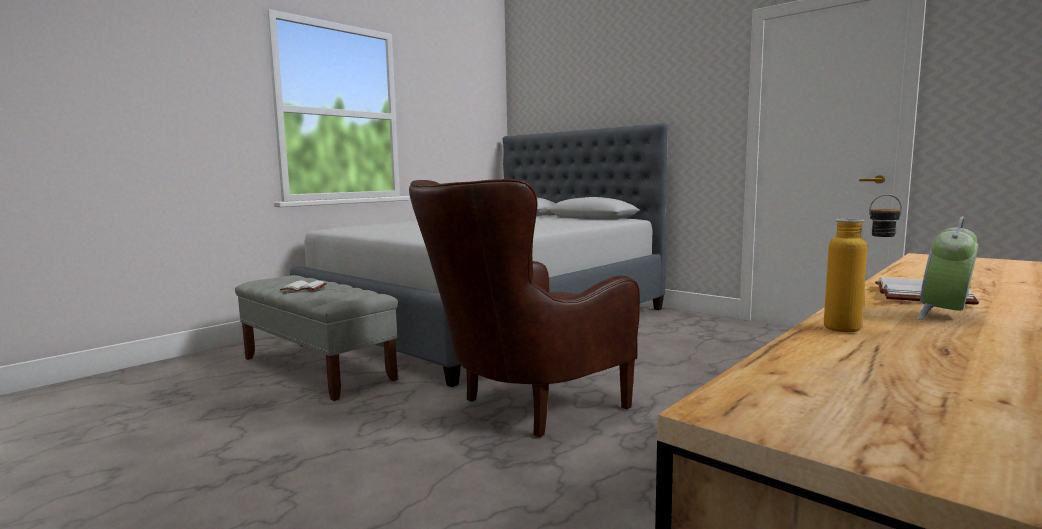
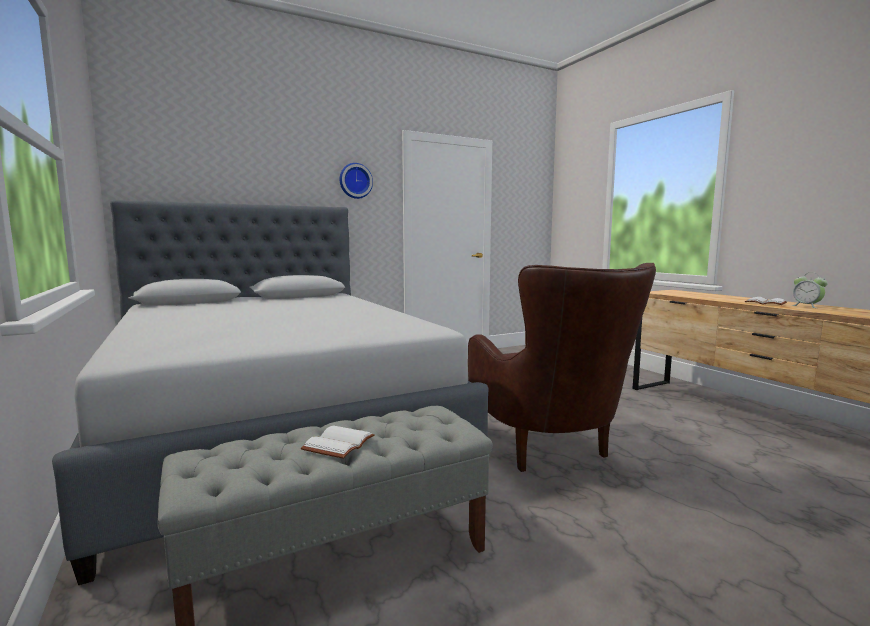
camera: 70 degrees left, 0 degrees up
bottle [824,194,902,332] -> none
none -> wall clock [340,163,373,199]

